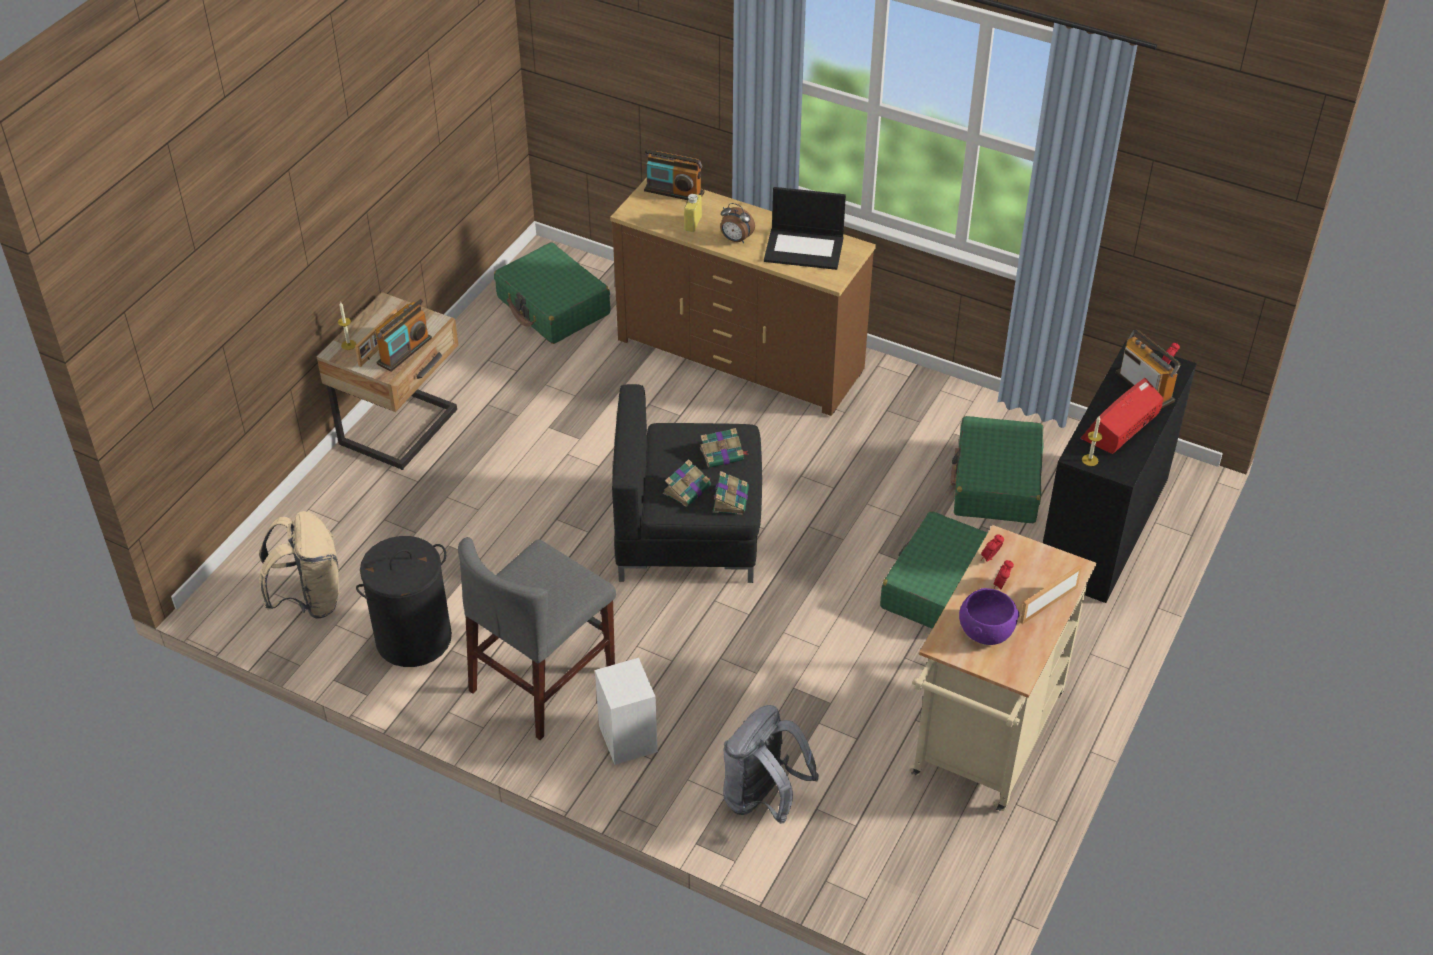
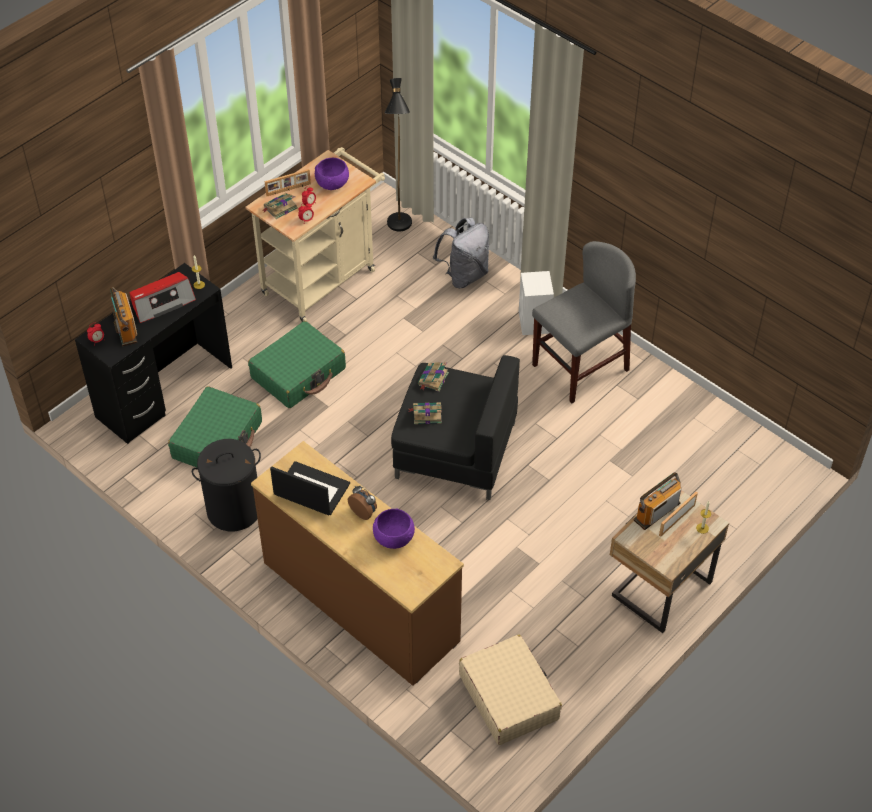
camera: 165 degrees left, 5 degrees up
beige backpack [259,511,340,619] -> none
black laundry basket [356,536,452,667] -> black laundry basket moved to [192,439,261,531]
green suitcase [494,242,610,344] -> beige suitcase [459,635,562,745]
radio [644,149,705,200] -> none
book [663,459,711,507] -> book moved to [262,193,298,219]
yellow bottle [684,194,702,232] -> purple bowl [373,509,415,549]
none -> black floor lamp [385,78,412,231]

